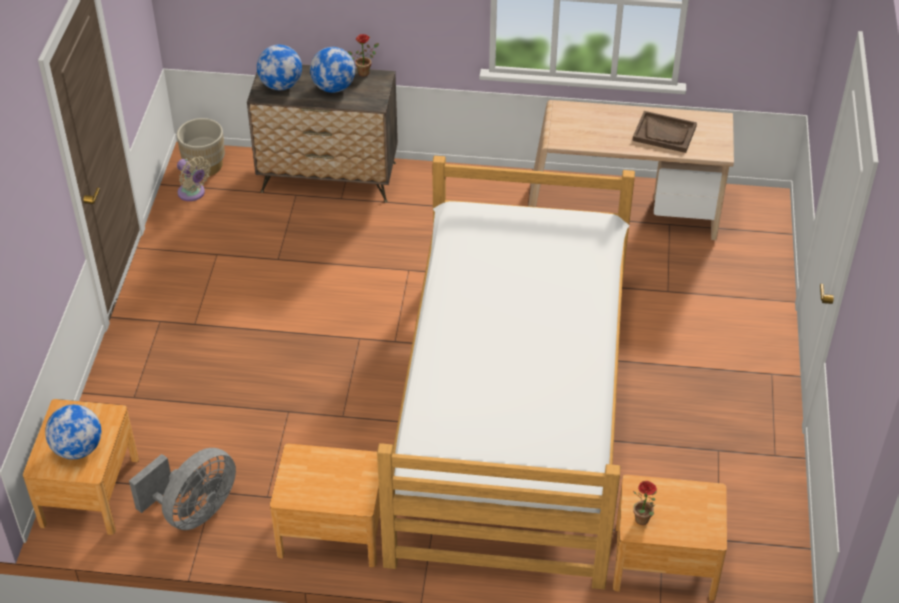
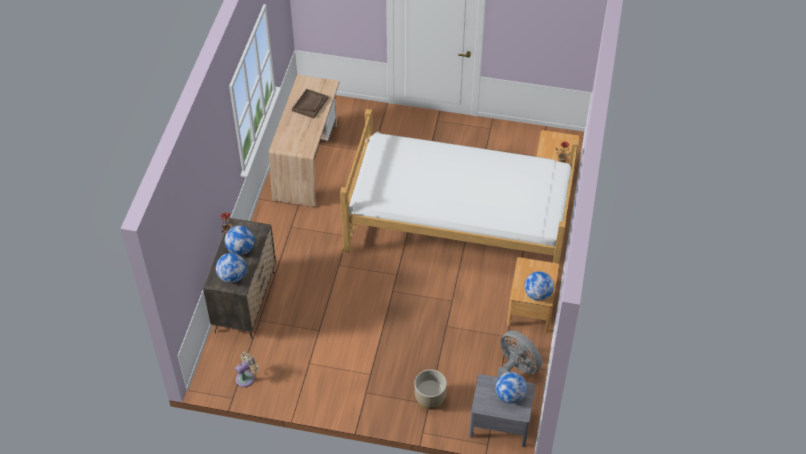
camera: 85 degrees left, 5 degrees up
brown nightstand [23,399,139,535] -> grey nightstand [469,374,535,447]
beige planter [177,118,225,176] -> beige planter moved to [415,369,447,410]
none -> globe [524,271,554,301]

